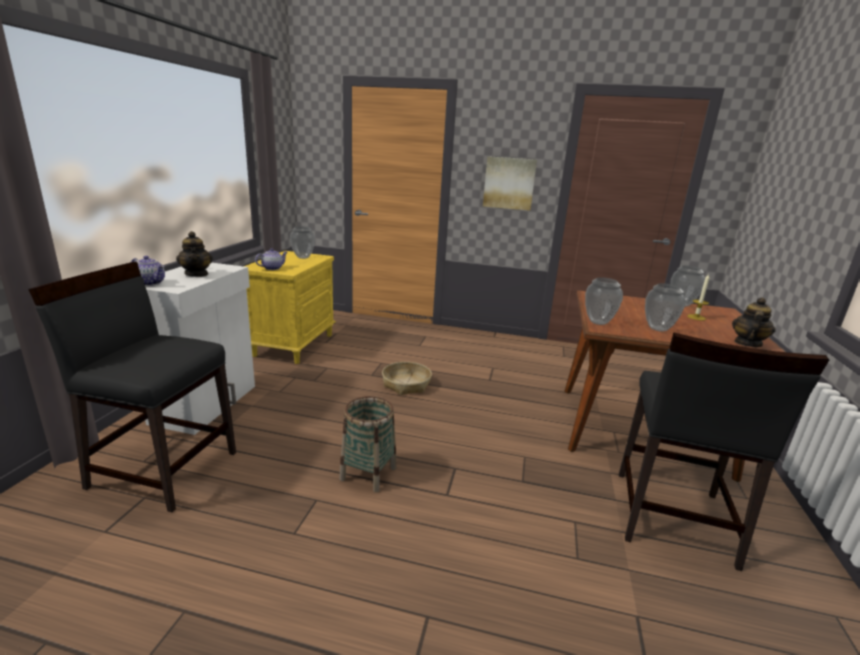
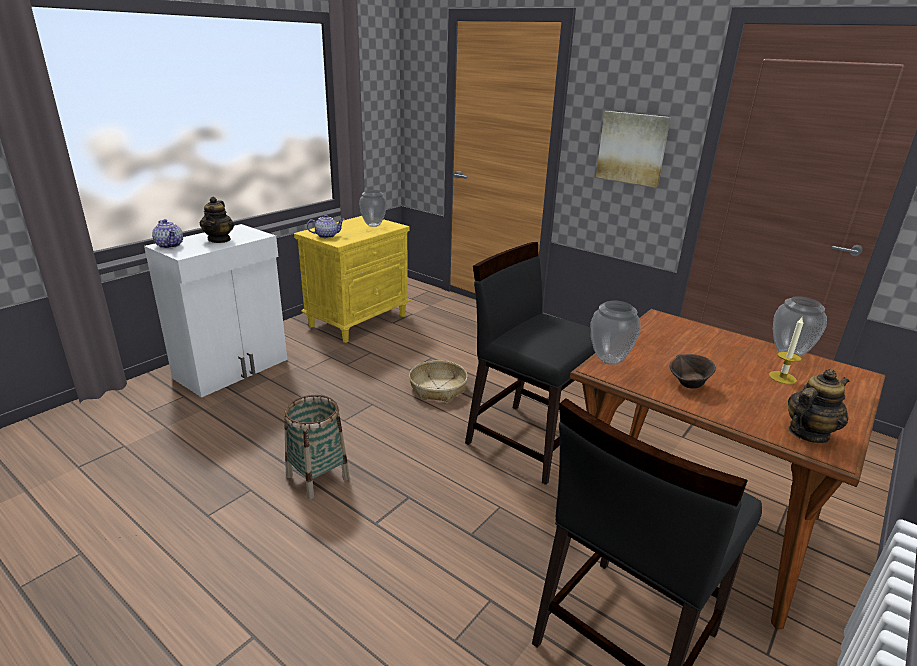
camera: 25 degrees right, 5 degrees up
black chair [28,262,236,513] -> black chair moved to [465,242,598,485]
vase [645,283,685,332] -> brown bowl [670,354,716,389]

